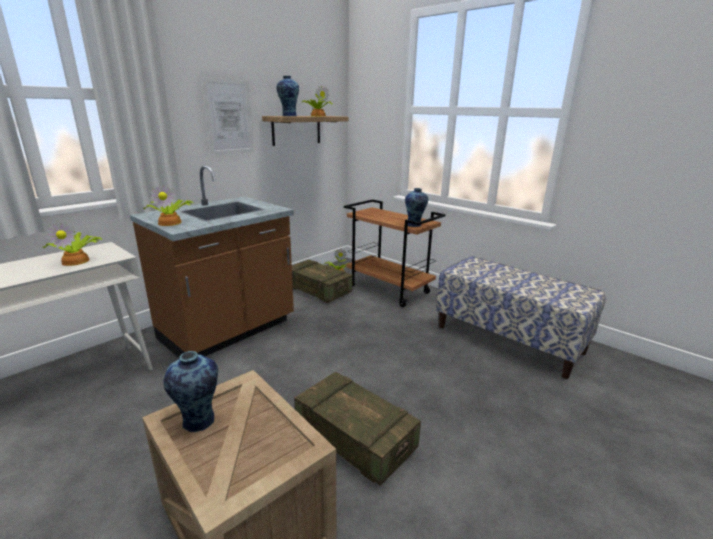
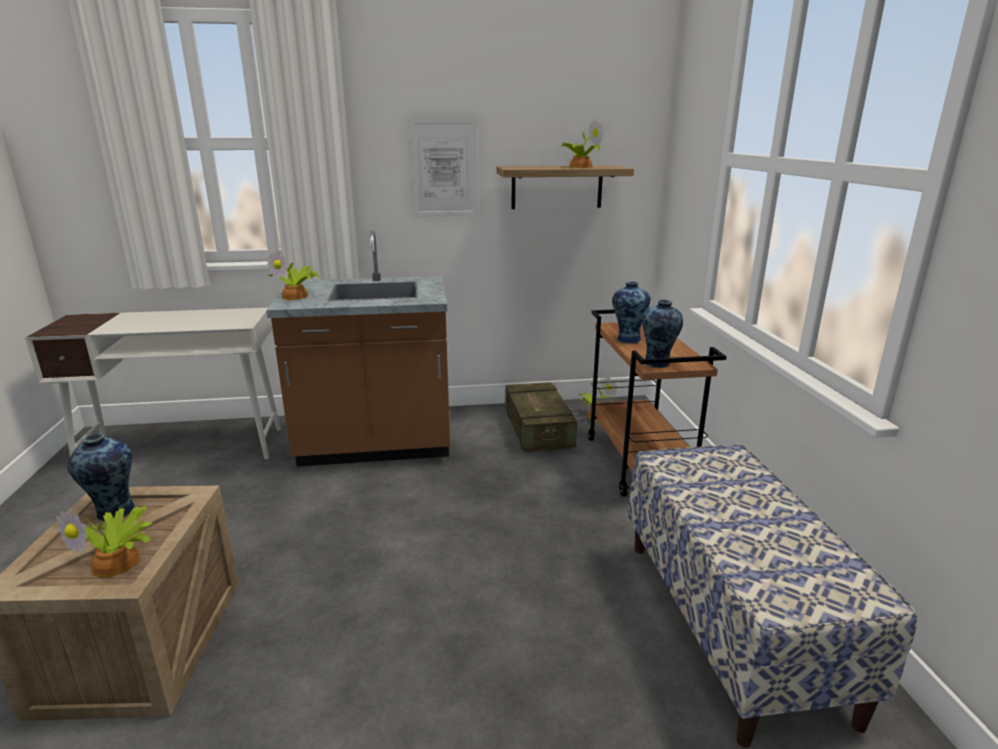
camera: 40 degrees right, 0 degrees up
potted plant [43,221,103,266] -> potted plant moved to [56,506,152,578]
vase [277,76,299,116] -> vase moved to [612,282,651,344]
crate [294,371,421,486] -> none

